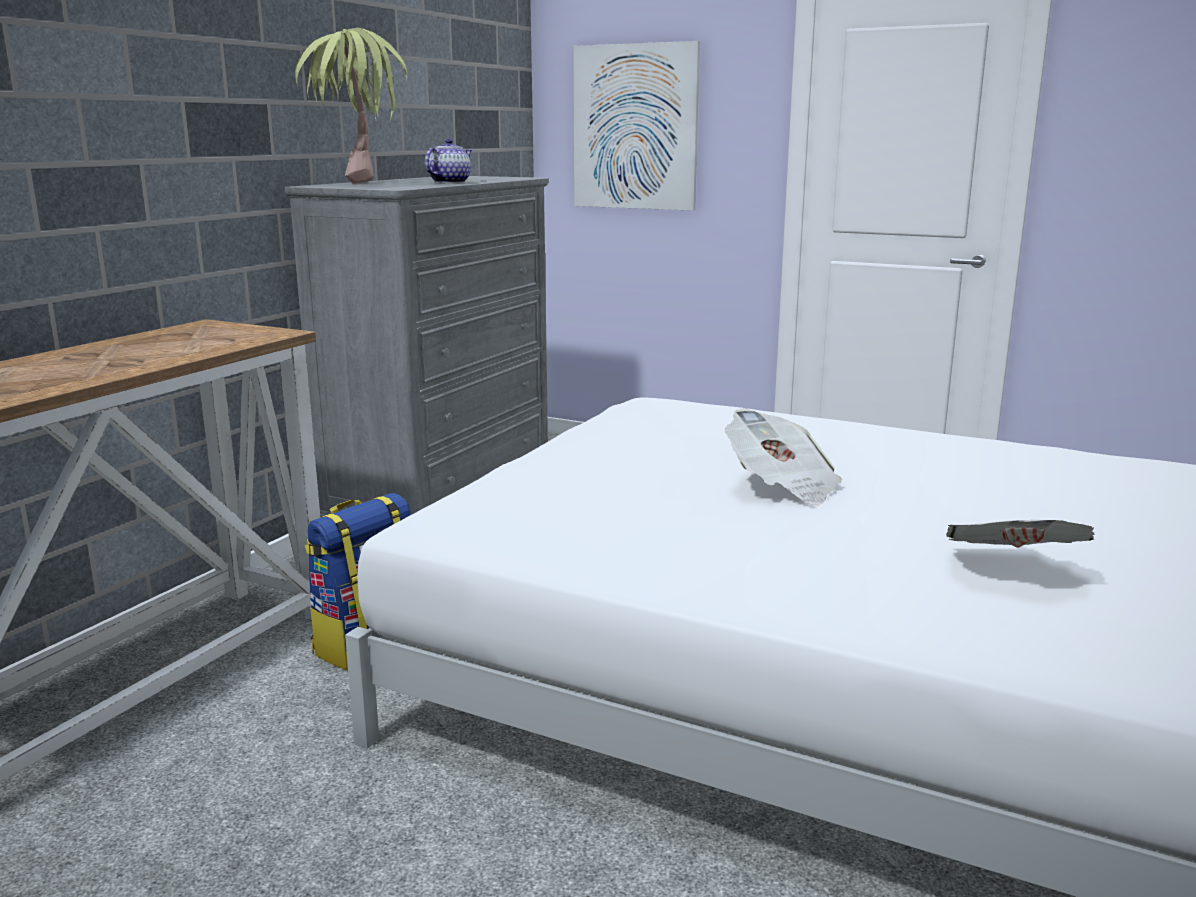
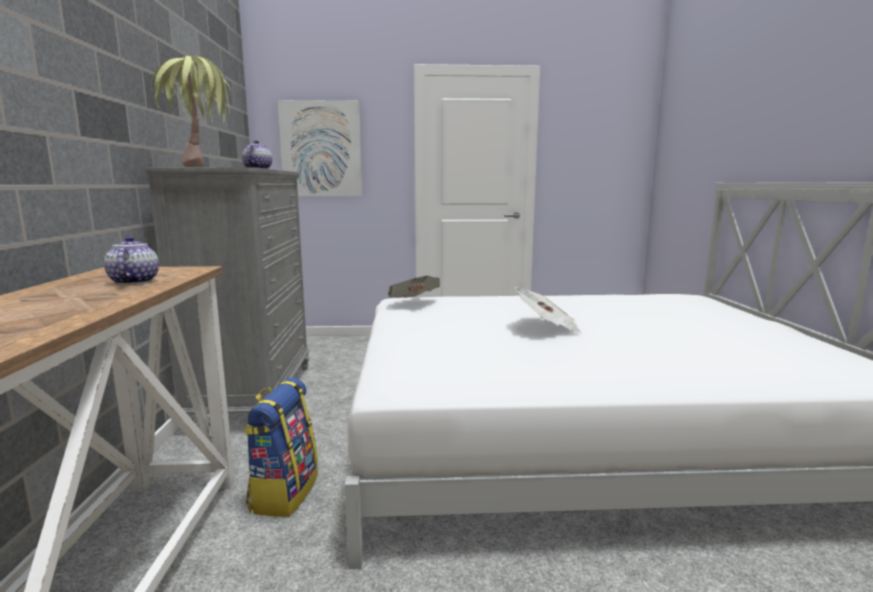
camera: 30 degrees left, 5 degrees down
newspaper [946,520,1094,548] -> newspaper moved to [388,276,440,298]
none -> teapot [104,236,159,285]

